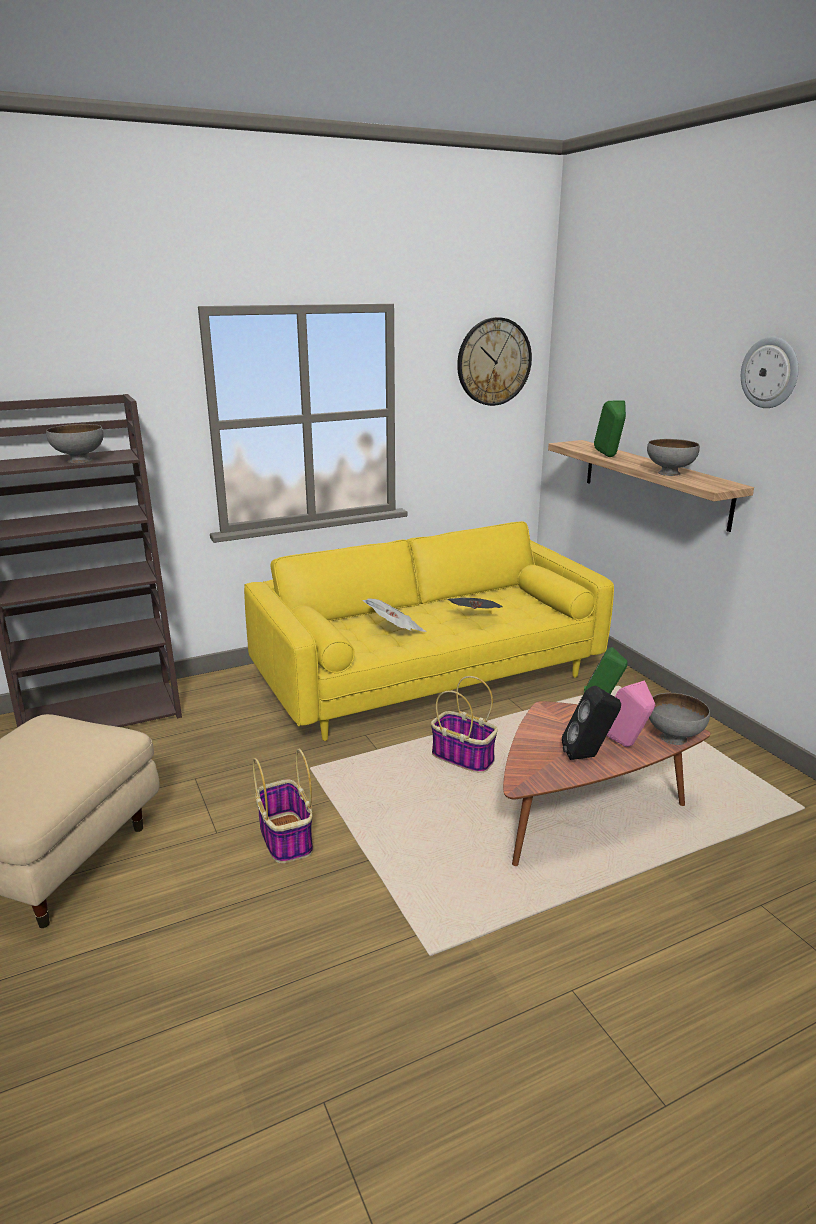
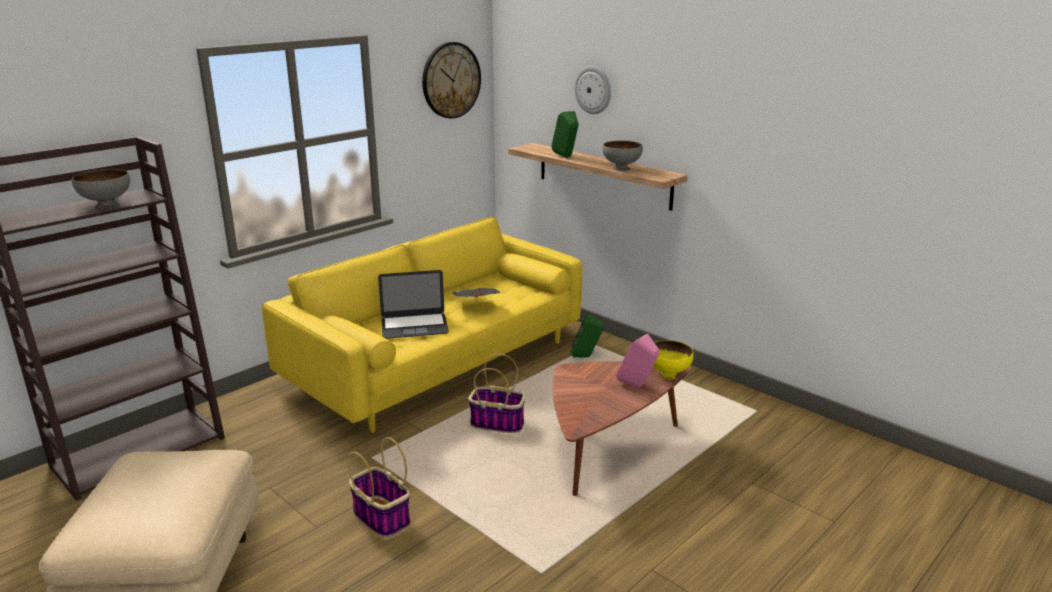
camera: 20 degrees left, 0 degrees up
newspaper [362,599,426,632] -> laptop [378,270,449,339]
black speaker [562,685,621,760] -> none
grey bowl [649,693,710,745] -> yellow bowl [653,340,693,380]
wall clock [741,337,799,408] -> wall clock moved to [574,66,611,114]

